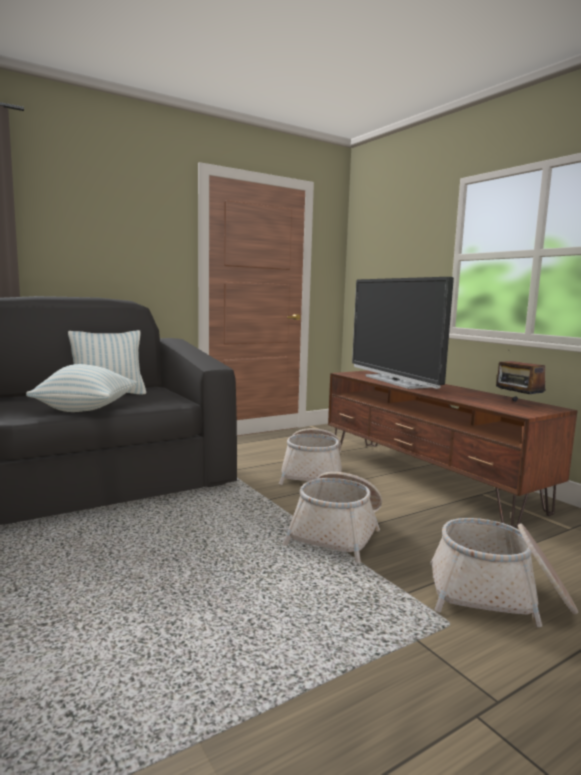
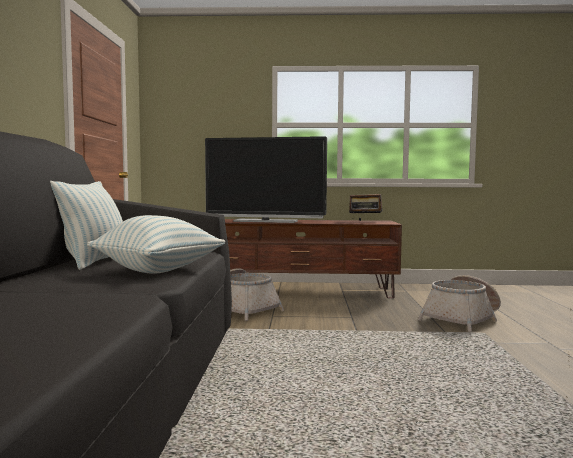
camera: 55 degrees left, 5 degrees down
basket [283,472,382,563] -> none

